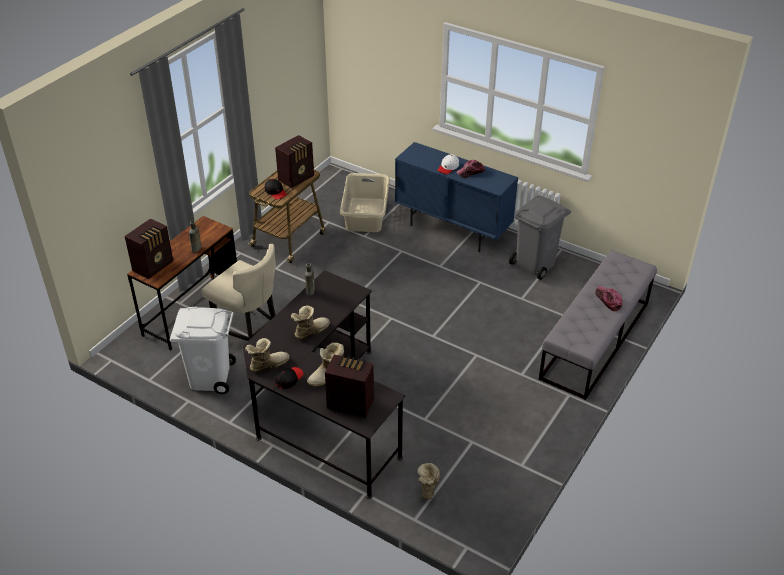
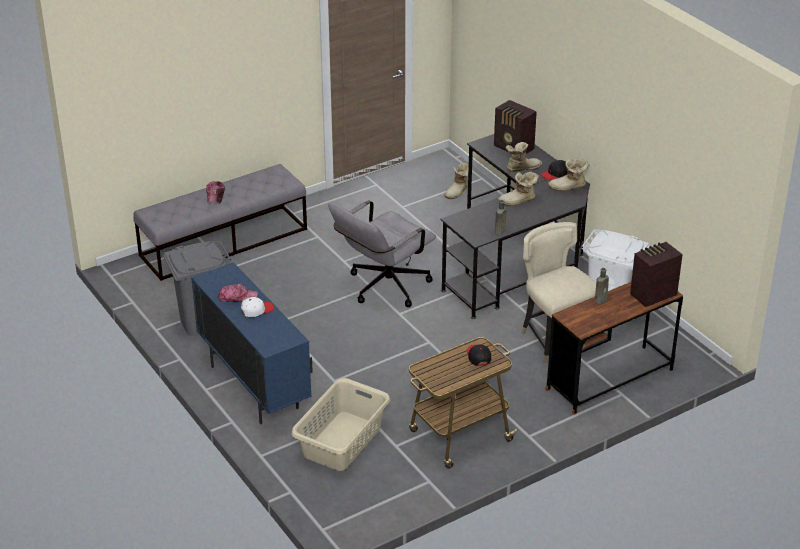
camera: 155 degrees left, 5 degrees down
radio [275,135,314,188] -> none
none -> grey office chair [328,200,436,307]

